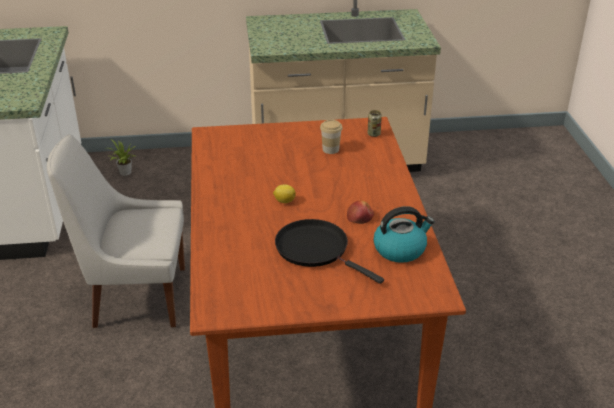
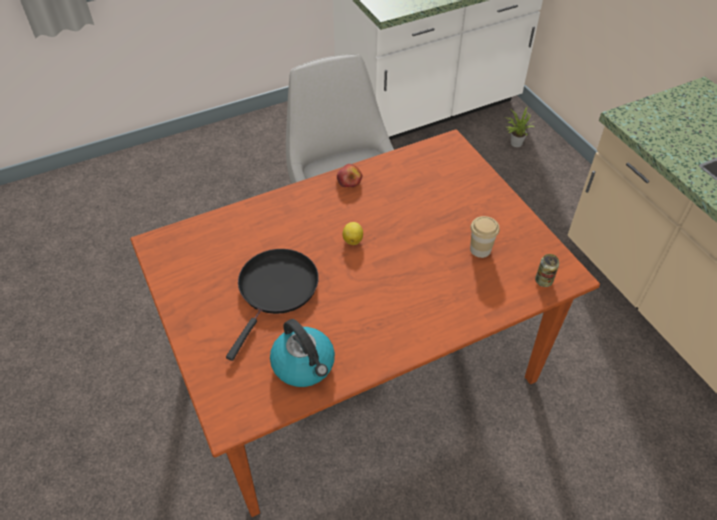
camera: 70 degrees right, 15 degrees up
apple [347,200,374,224] -> apple moved to [337,164,362,187]

